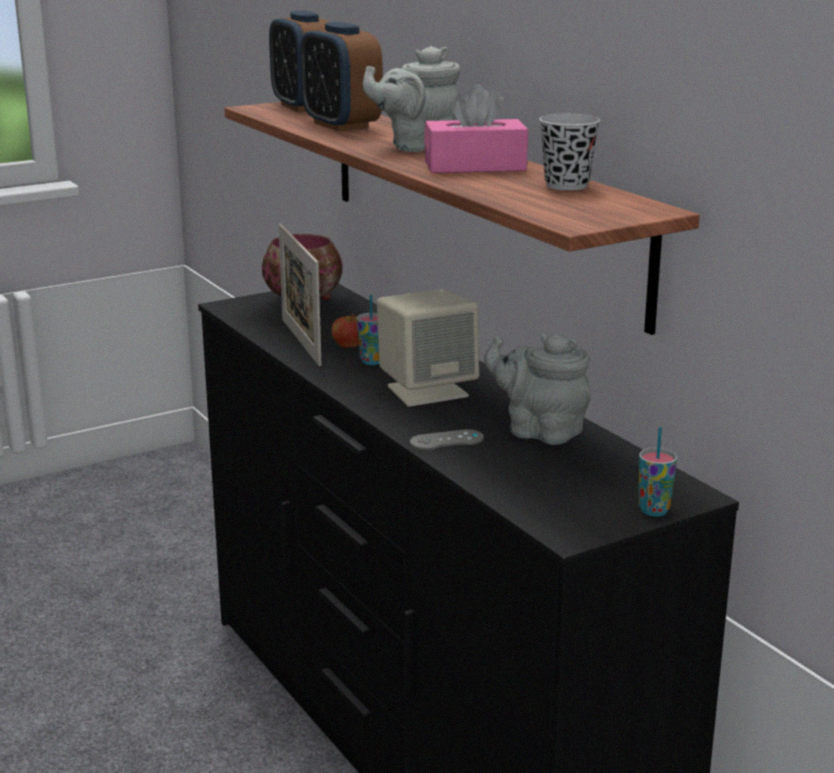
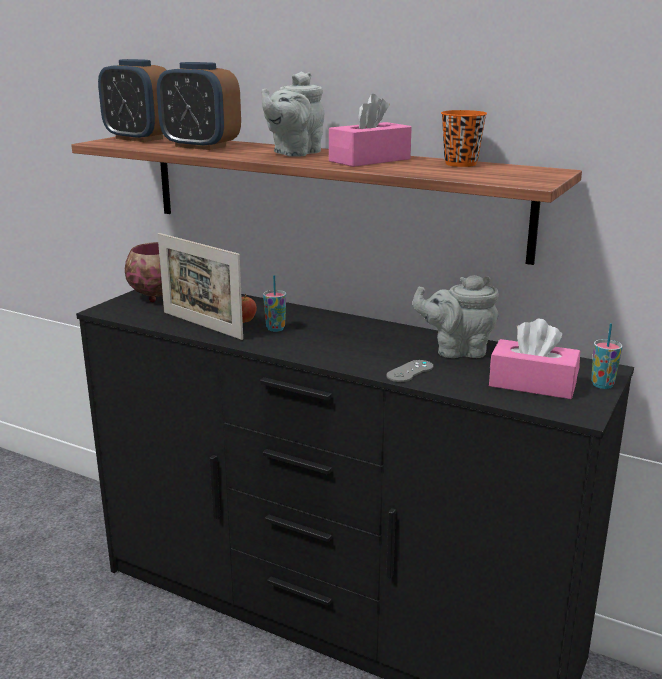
camera: 30 degrees left, 0 degrees up
beige speaker [377,289,480,407] -> none
black cup [539,114,600,190] -> orange cup [441,110,487,167]
none -> pink tissue box [489,318,580,399]

